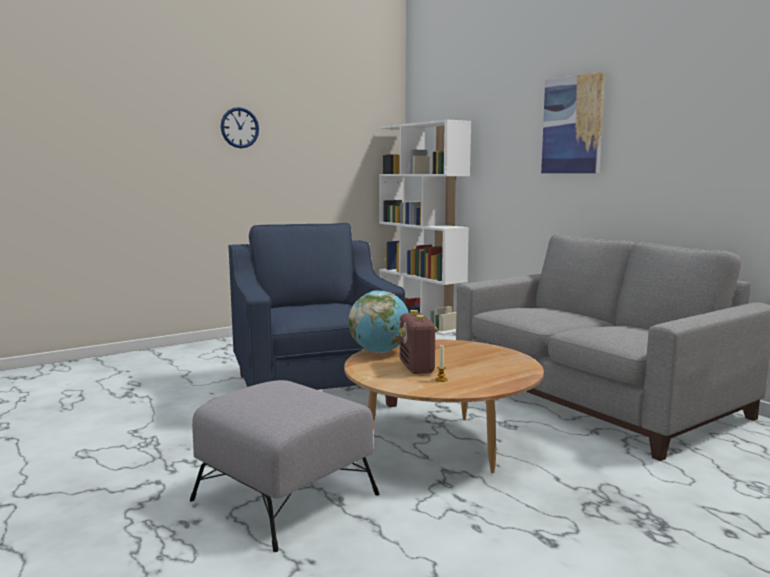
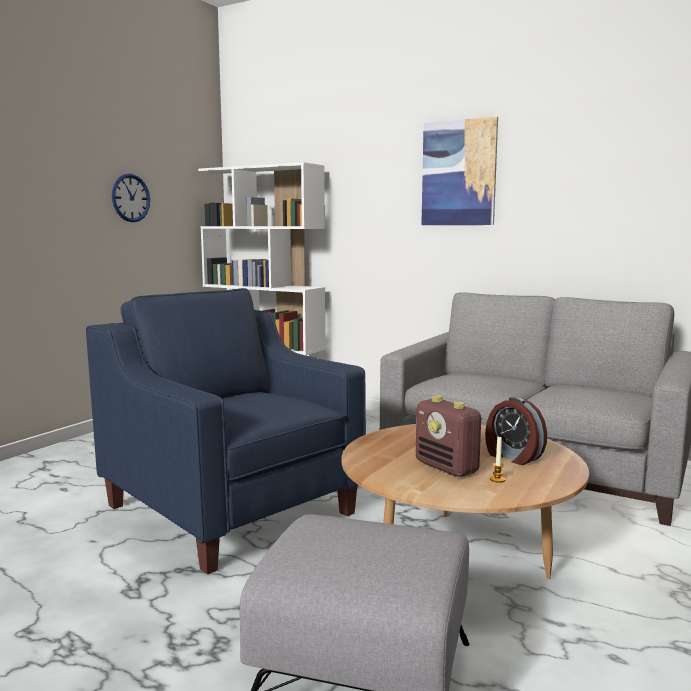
camera: 25 degrees left, 0 degrees up
wall clock [221,107,259,148] -> wall clock moved to [112,174,150,222]
globe [349,291,409,353] -> none
none -> alarm clock [485,397,547,465]

